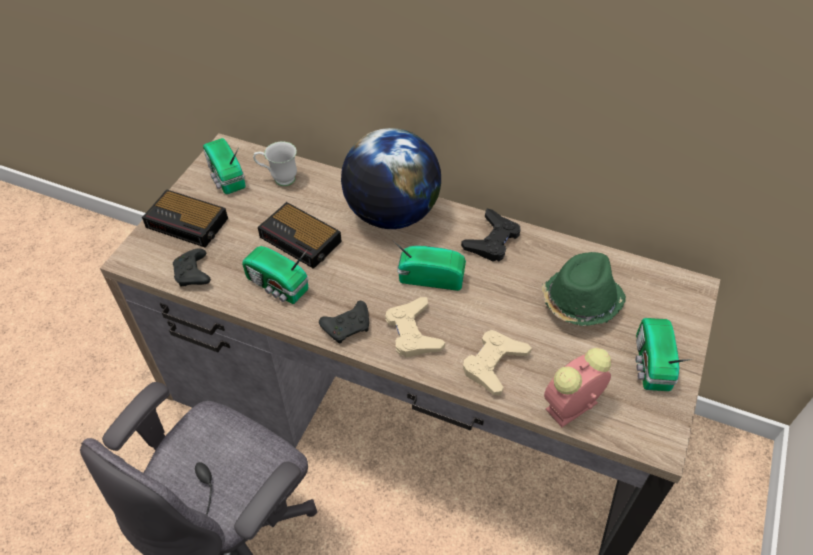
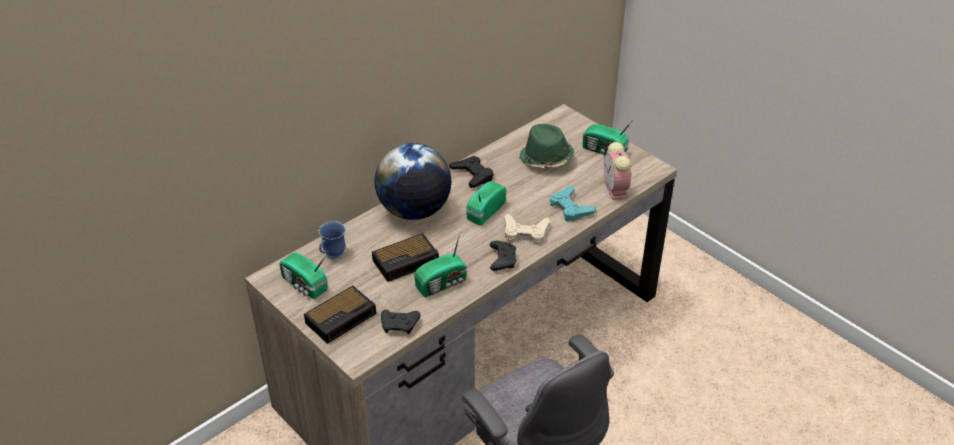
camera: 65 degrees left, 10 degrees down
radio [203,138,245,194] -> radio turned 45 degrees clockwise [279,253,328,299]
white mug [253,141,297,186] -> blue mug [319,221,346,259]
beige game controller [463,330,532,395] -> turquoise game controller [549,185,596,221]

